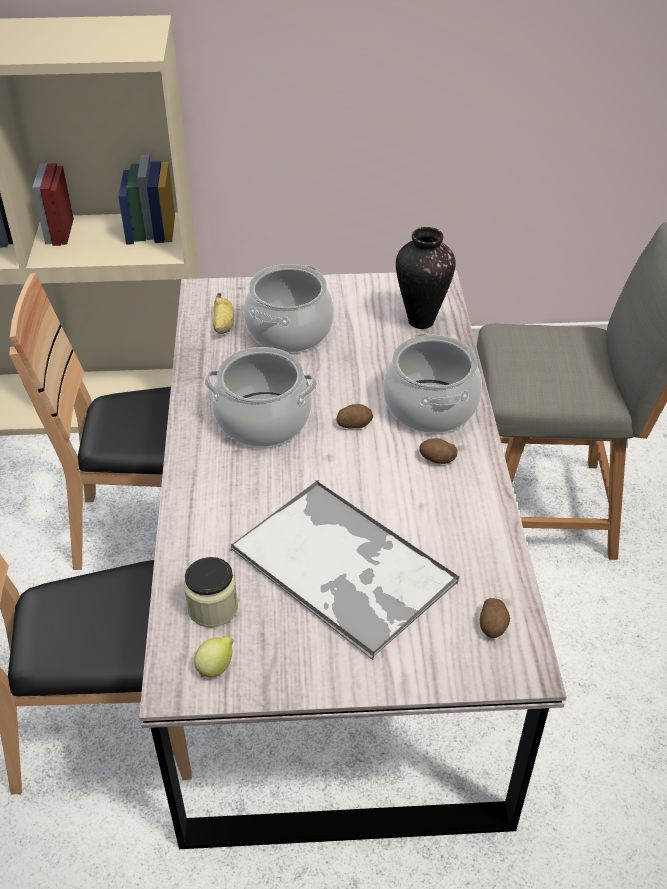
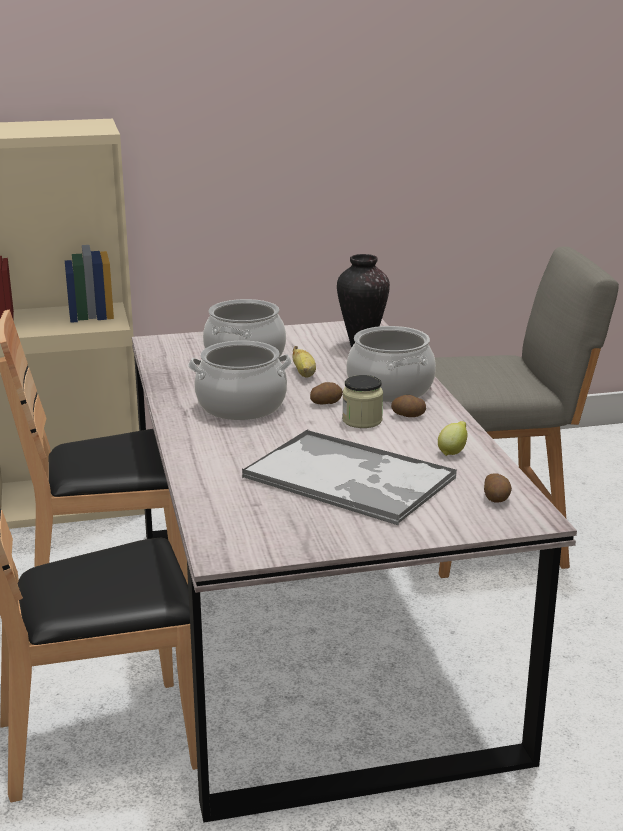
camera: 10 degrees left, 20 degrees down
jar [184,557,238,627] -> jar moved to [342,375,383,428]
lemon [194,636,234,677] -> lemon moved to [438,421,468,456]
banana [213,293,234,334] -> banana moved to [292,346,316,378]

